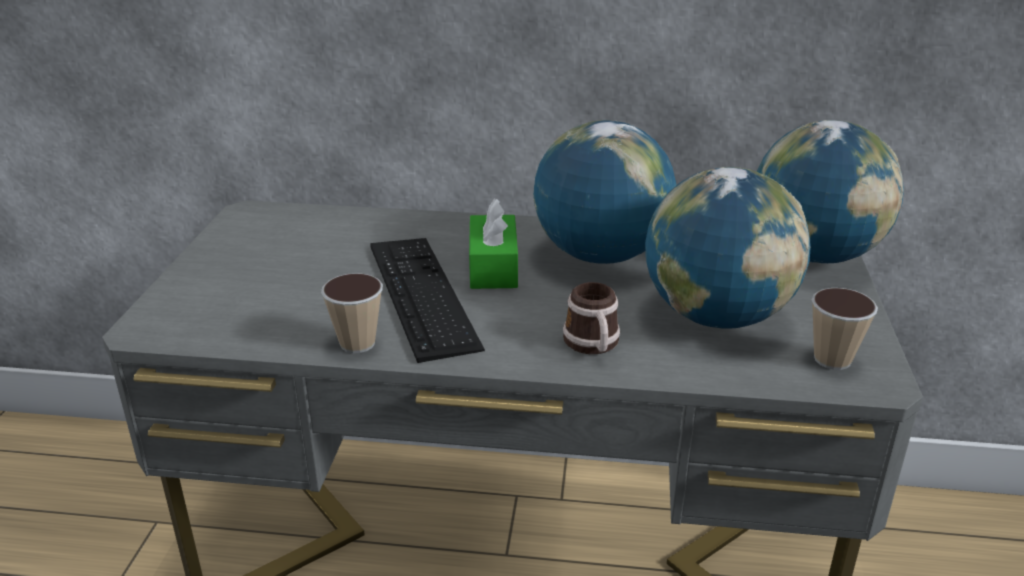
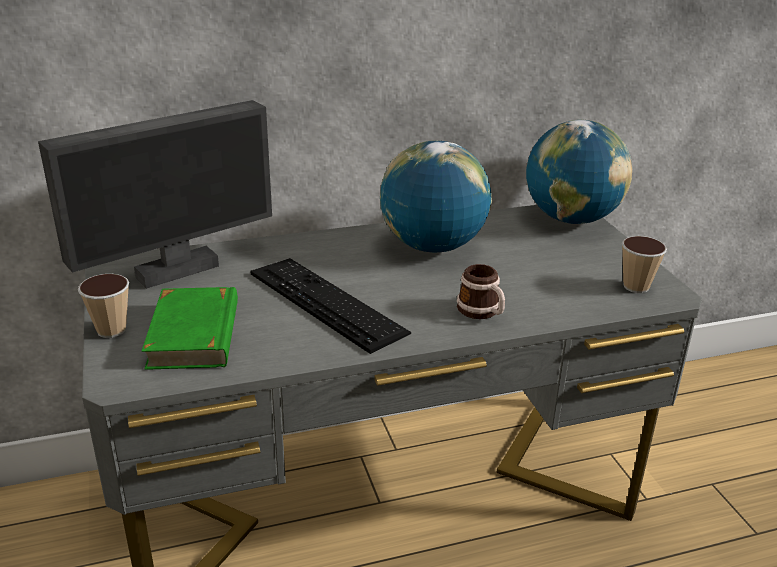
camera: 25 degrees left, 0 degrees up
cup [321,273,383,353] -> cup moved to [78,274,129,338]
green tissue box [469,199,518,289] -> none
globe [645,167,811,329] -> none
none -> monitor [38,100,272,289]
none -> green book [141,287,238,370]

